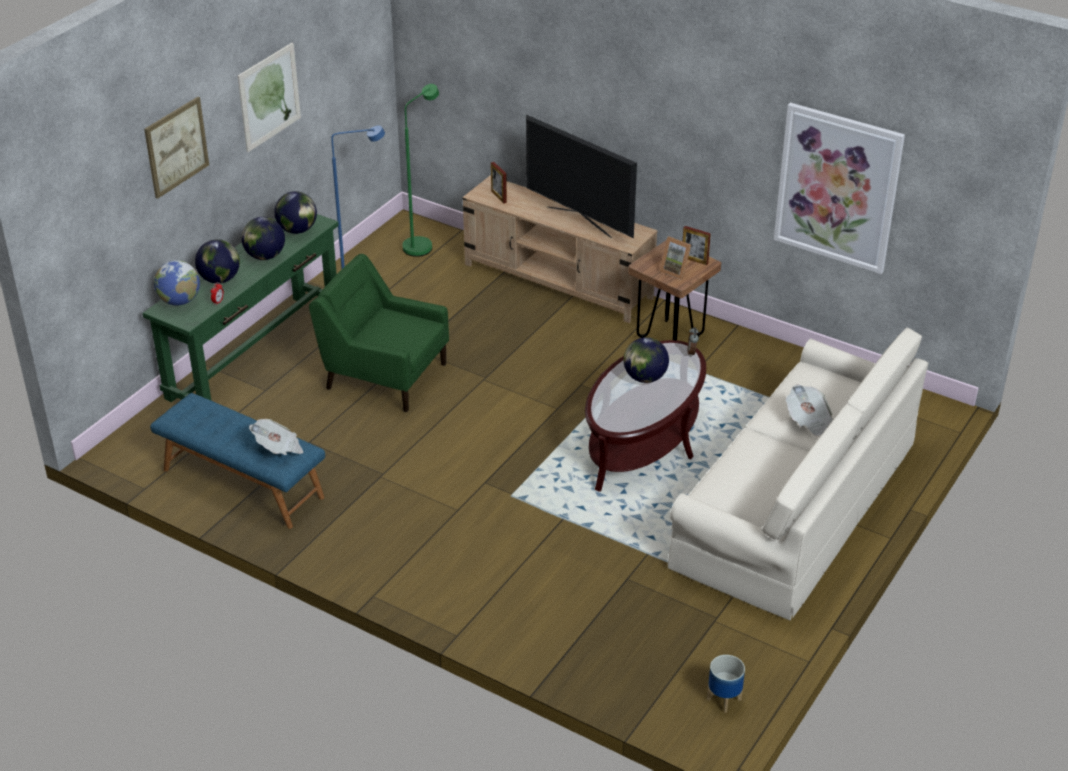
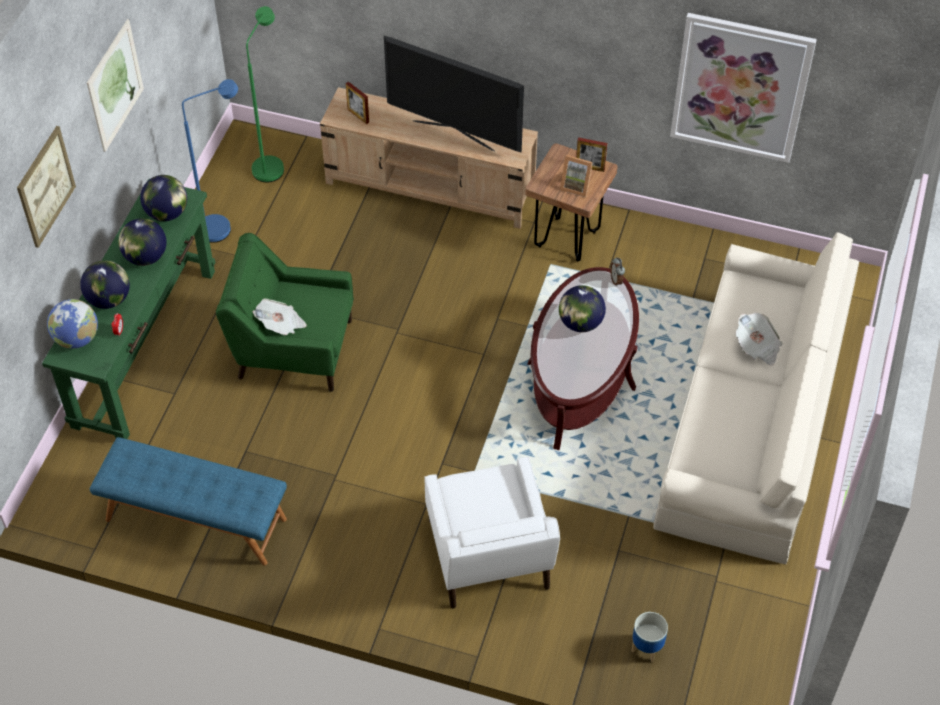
camera: 15 degrees left, 15 degrees up
newspaper [249,419,303,455] -> newspaper moved to [253,298,307,335]
planter [707,655,745,712] -> planter moved to [631,612,668,662]
none -> white armchair [424,457,560,609]

